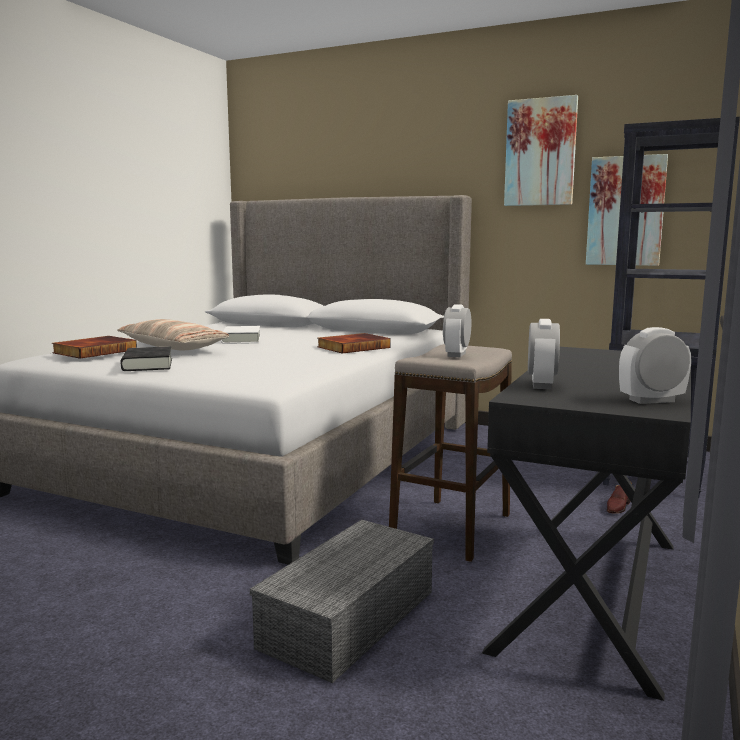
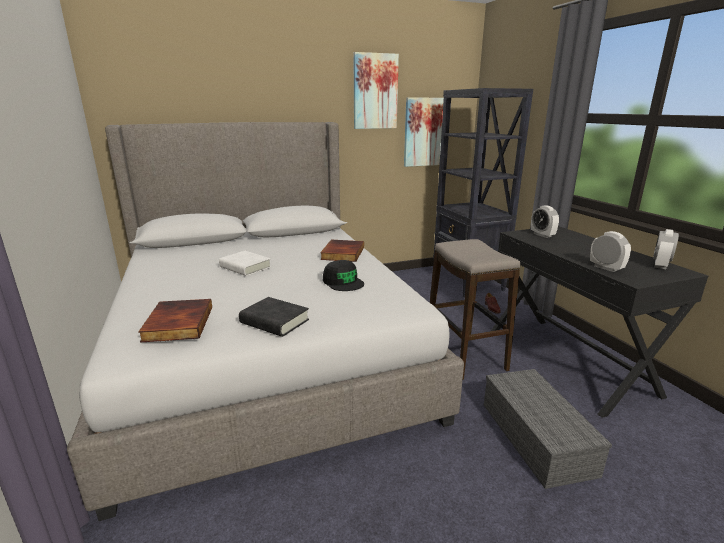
camera: 45 degrees left, 10 degrees up
pillow [117,319,229,350] -> none
alarm clock [443,304,471,357] -> alarm clock moved to [531,205,559,238]
none -> black cap [323,260,364,291]

